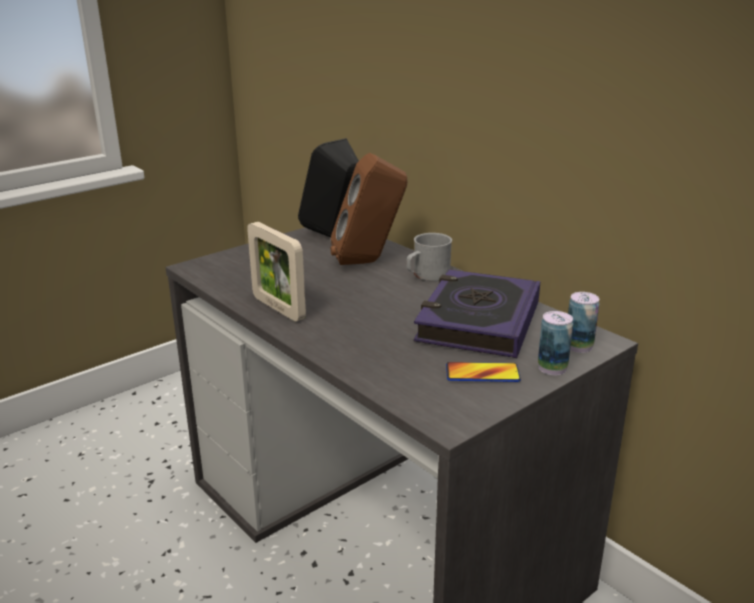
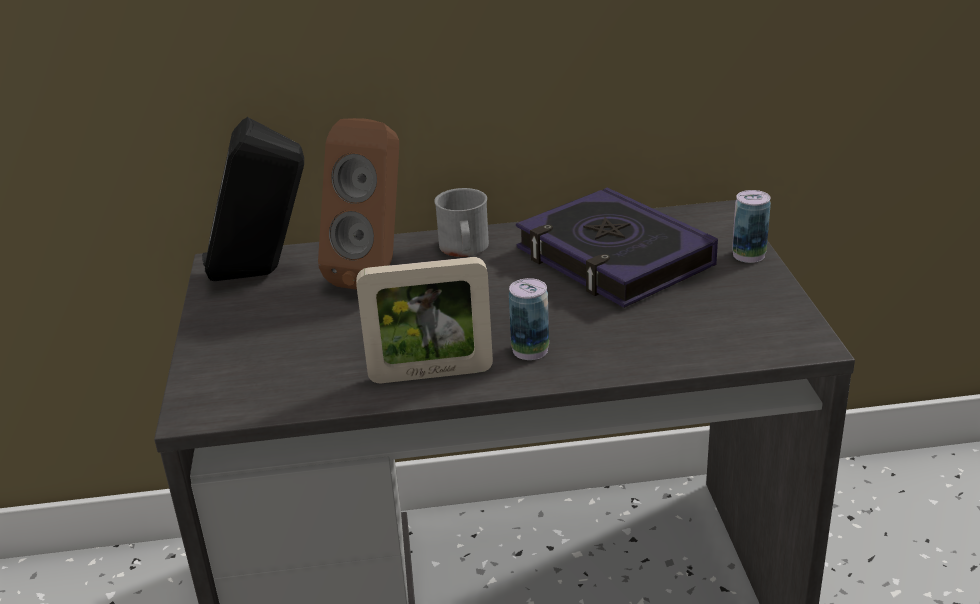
camera: 55 degrees left, 5 degrees up
phone [446,362,521,382] -> none
can [568,292,599,353] -> can moved to [509,278,549,360]

